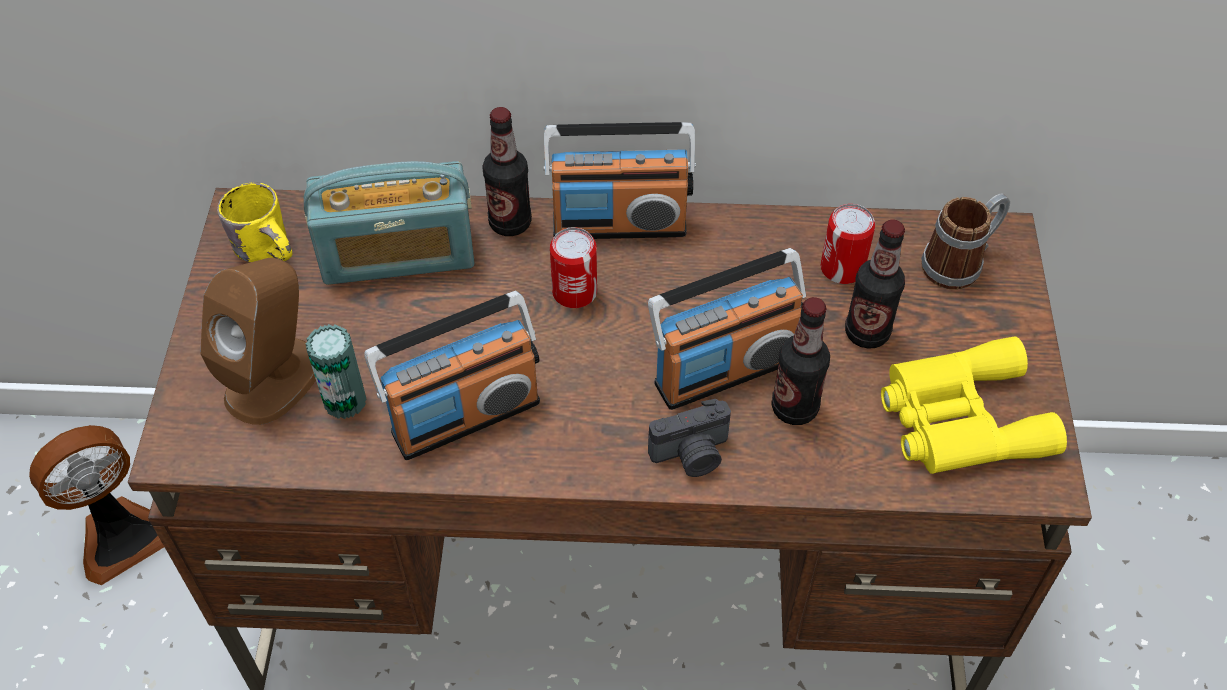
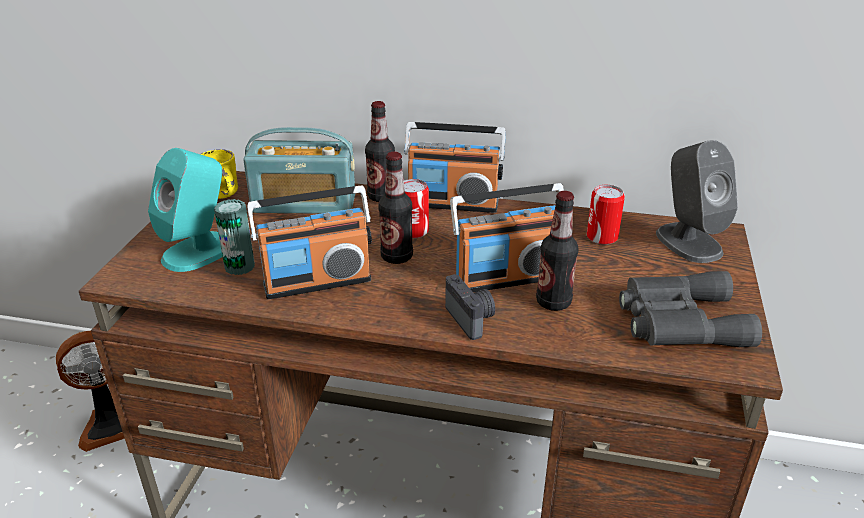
camera: 10 degrees right, 20 degrees down
brown speaker [200,258,316,425] -> turquoise speaker [148,148,223,272]
camera [648,399,731,477] -> camera turned 105 degrees counterclockwise [445,274,495,340]
bottle [845,220,905,349] -> bottle moved to [378,152,413,264]
yellow binoculars [881,337,1067,474] -> grey binoculars [619,271,762,347]
mug [921,194,1010,290] -> grey speaker [656,140,738,263]

